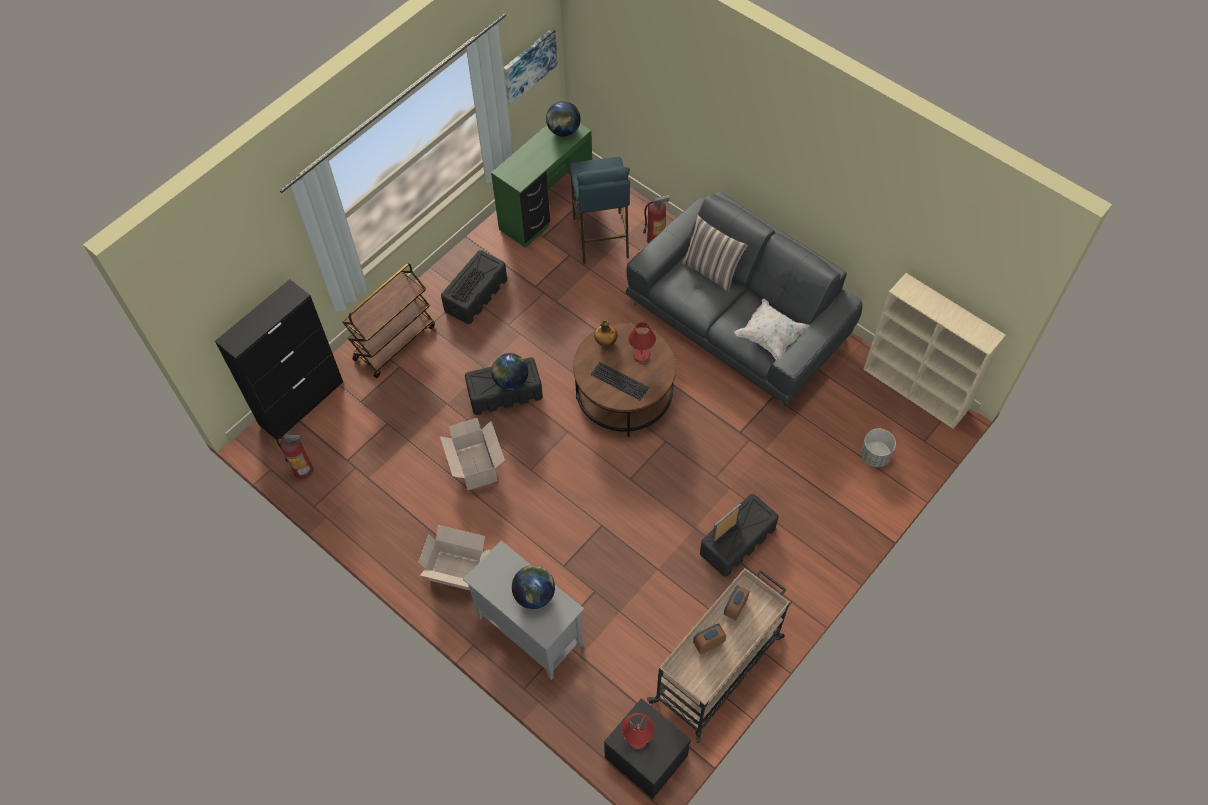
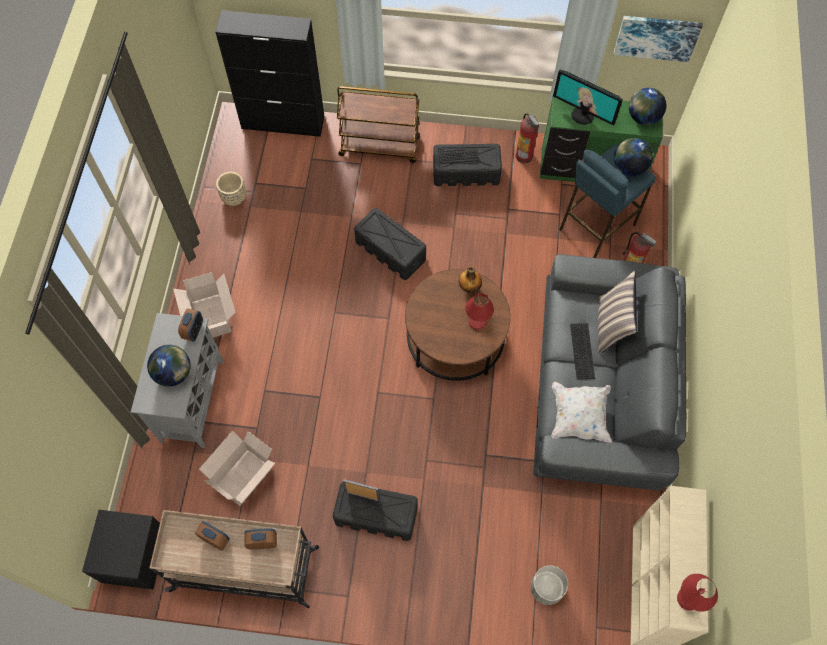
camera: 55 degrees right, 5 degrees up
fire extinguisher [277,433,313,479] -> fire extinguisher moved to [515,113,539,163]
cardboard box [440,418,505,490] -> cardboard box moved to [199,431,275,506]
globe [491,353,528,390] -> globe moved to [614,138,653,176]
keyboard [590,362,649,400] -> keyboard moved to [570,323,595,379]
red table lamp [622,713,654,749] -> red table lamp moved to [677,574,718,612]
none -> alarm clock [178,308,203,342]
none -> beige planter [216,172,246,206]
none -> monitor [553,70,623,125]

